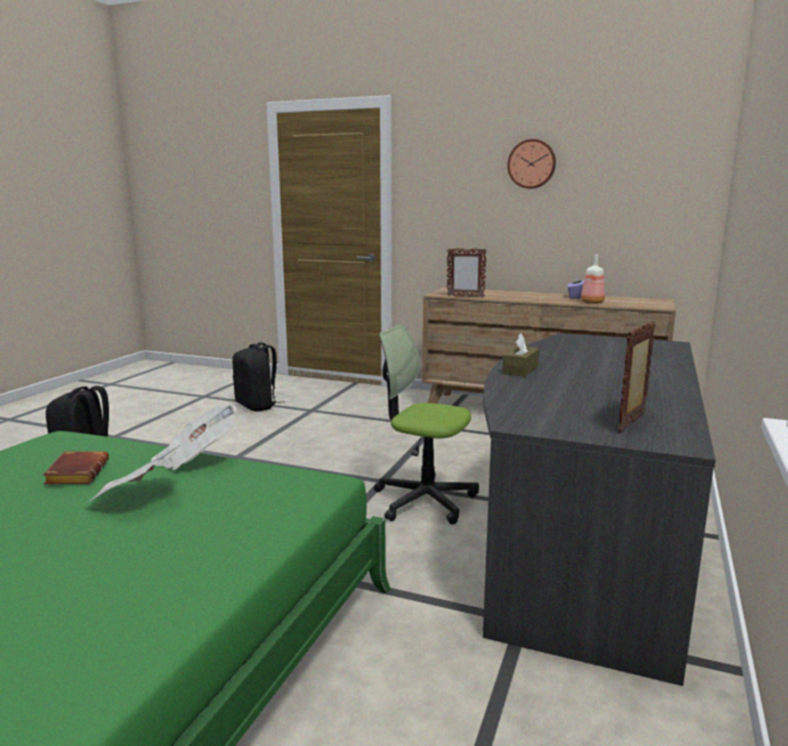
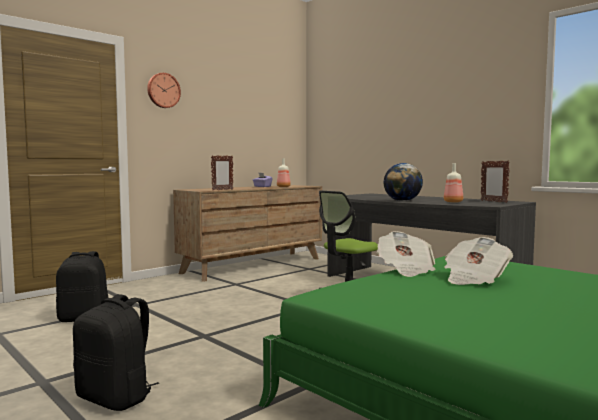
camera: 65 degrees left, 10 degrees down
brown book [43,451,109,484] -> none
brown tissue box [502,333,539,377] -> globe [384,163,423,201]
wall clock [507,139,556,189] -> wall clock moved to [147,73,181,108]
none -> bottle [444,163,463,203]

